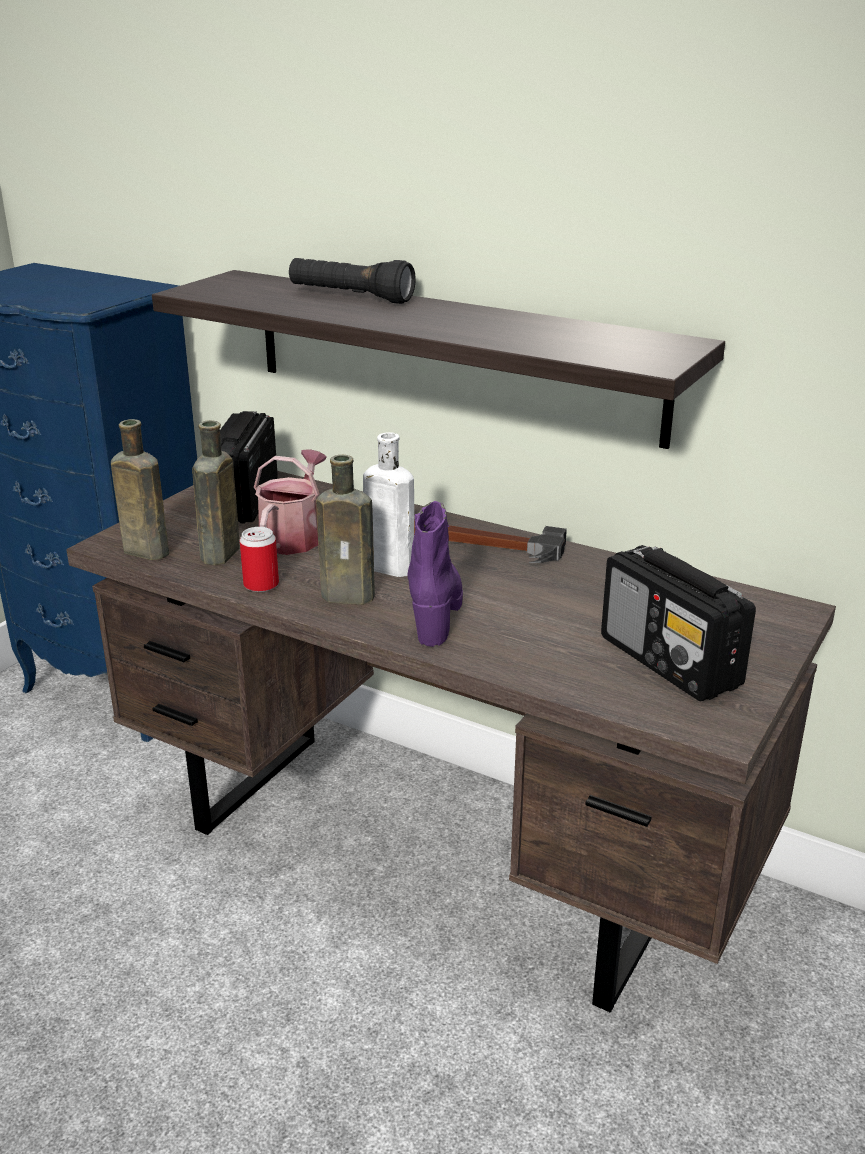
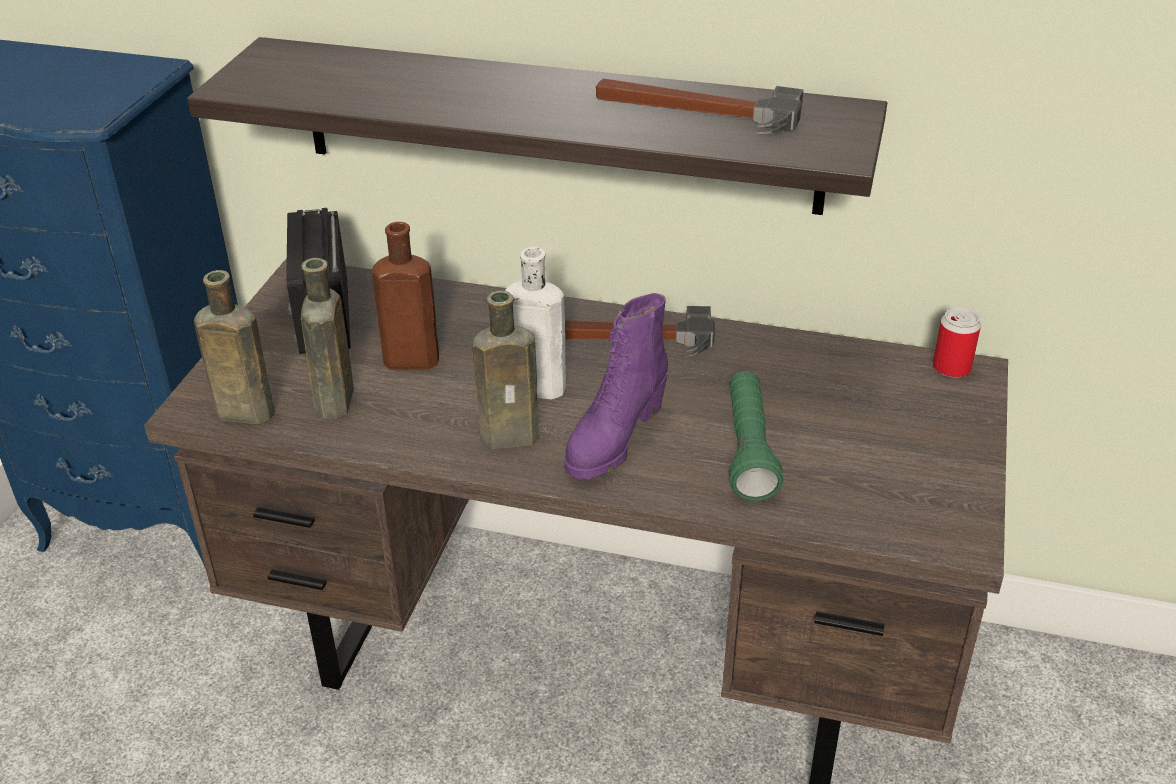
camera: 15 degrees left, 10 degrees up
can [239,527,279,592] -> can moved to [933,307,981,378]
watering can [254,449,327,555] -> brown bottle [372,222,439,370]
black flashlight [289,258,416,304] -> none
purple boot [408,501,463,647] -> purple boot turned 135 degrees counterclockwise [564,293,668,479]
radio [601,545,756,702] -> none
none -> hammer [596,78,804,134]
none -> green flashlight [728,371,784,502]

